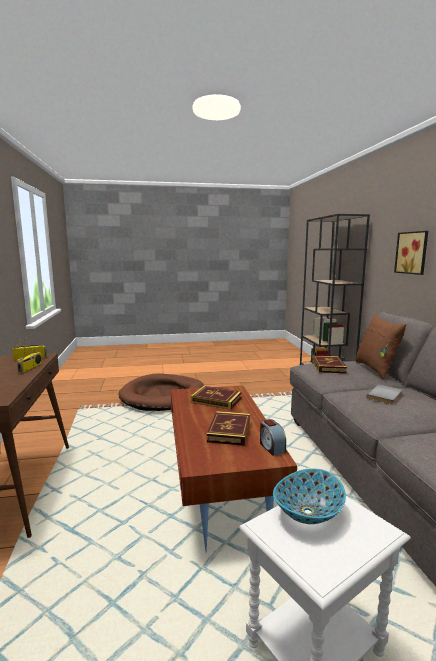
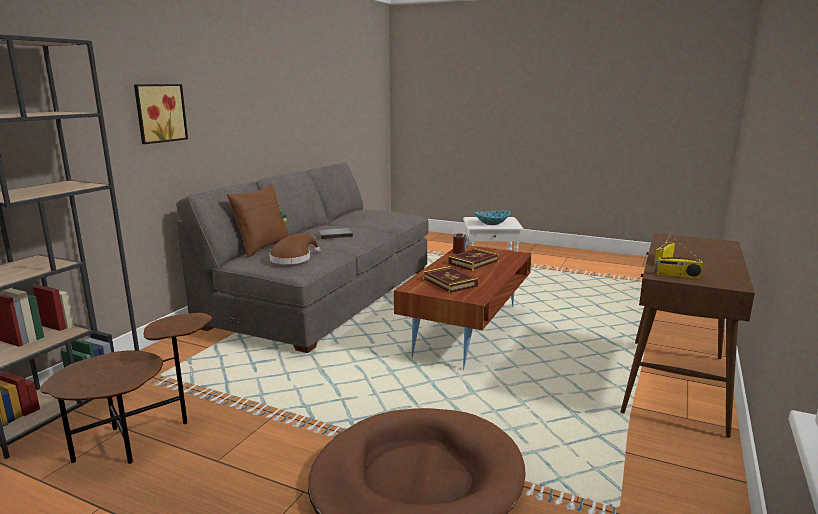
camera: 145 degrees left, 5 degrees up
book [313,356,347,373] -> brown hat [270,234,321,265]
none -> brown side table [40,313,212,464]

